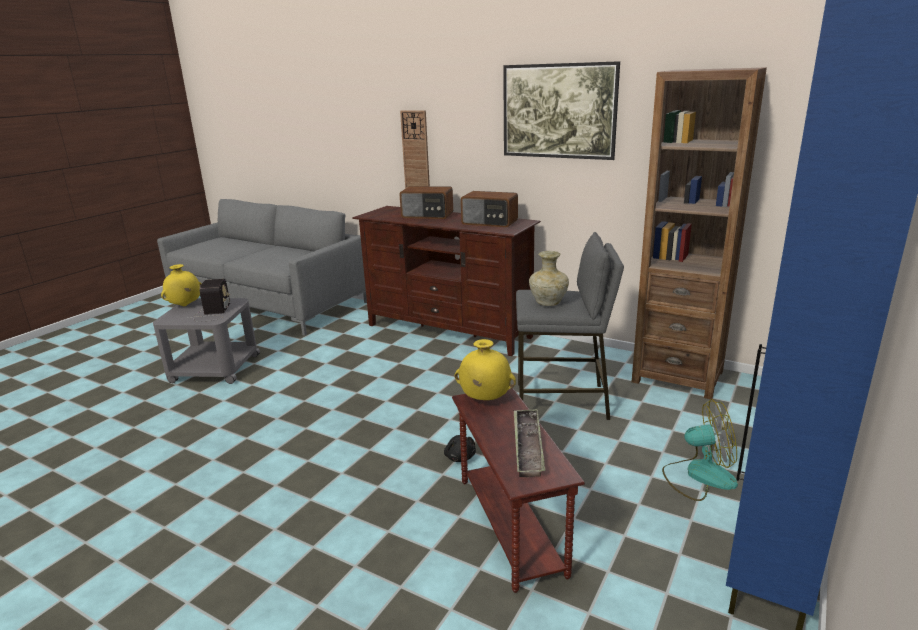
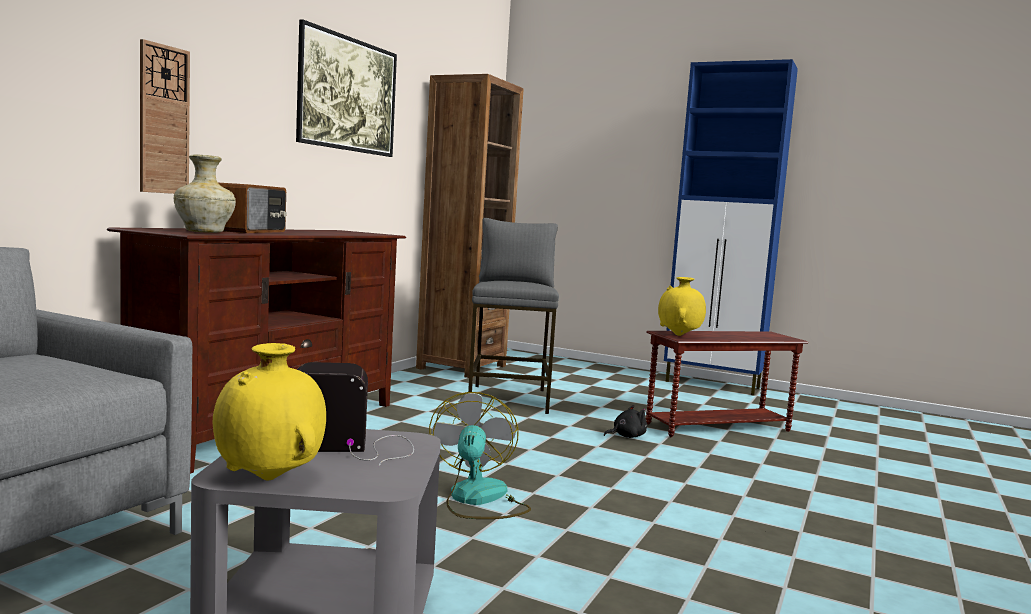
camera: 95 degrees left, 15 degrees down
radio [461,191,518,227] -> none
tray [514,409,546,477] -> none
beige vase [529,251,569,306] -> beige vase moved to [174,154,236,233]
fan [662,399,738,501] -> fan moved to [429,392,531,519]

